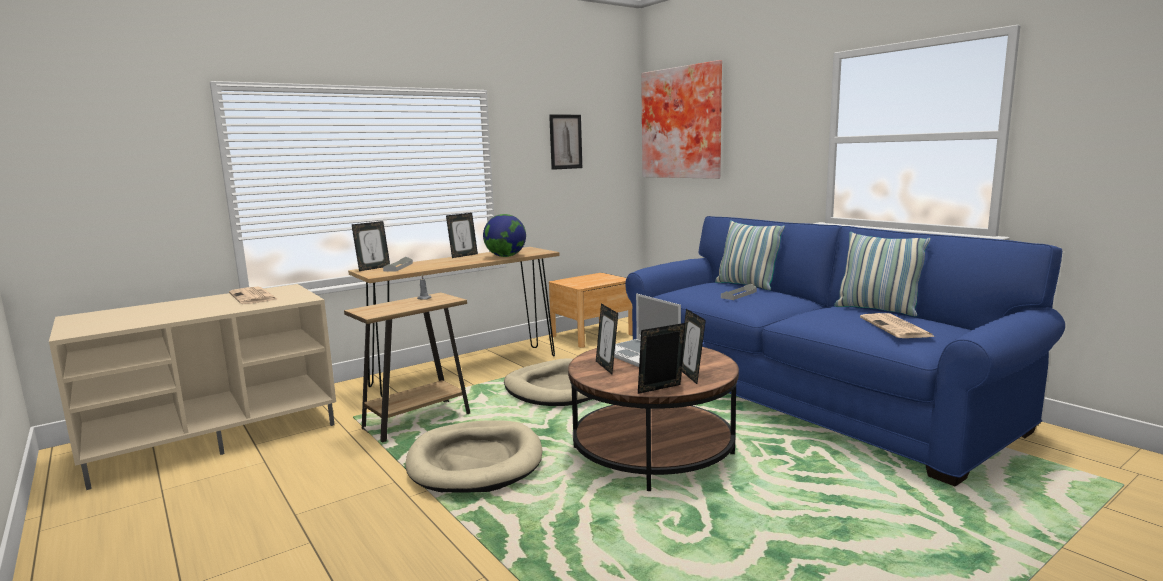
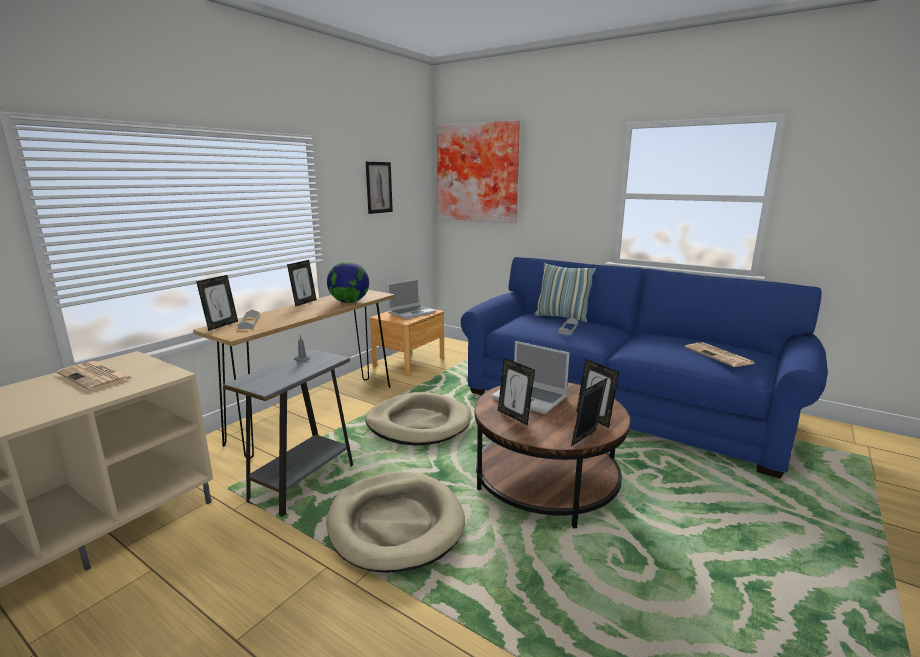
camera: 20 degrees left, 5 degrees up
brown side table [344,293,470,442] -> grey side table [223,349,353,517]
pillow [834,232,931,316] -> none
none -> laptop [387,279,436,319]

